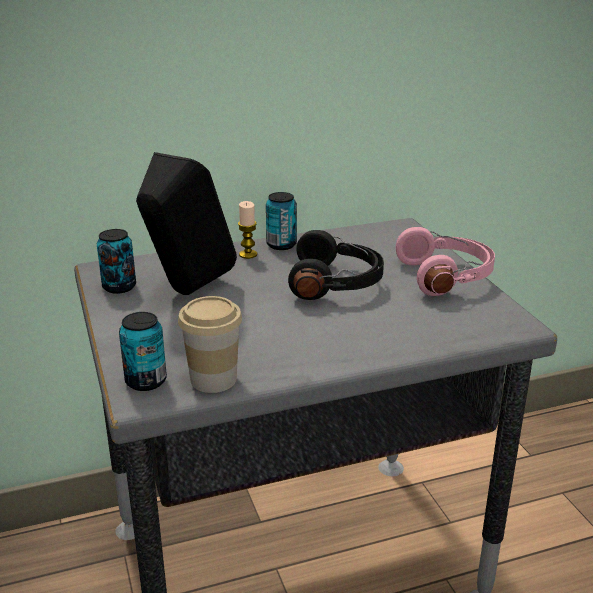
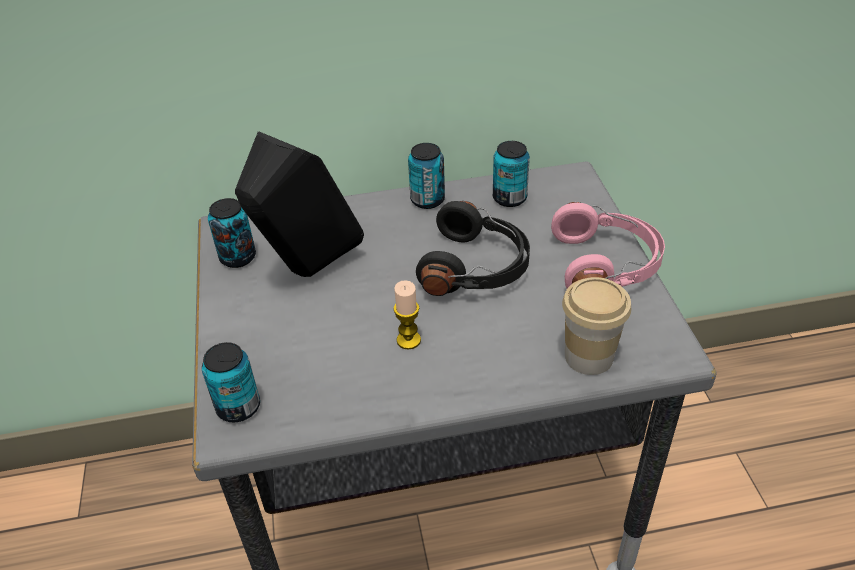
camera: 10 degrees right, 15 degrees up
cup [178,296,242,393] -> cup moved to [562,277,631,375]
candle [238,201,257,259] -> candle moved to [393,280,421,350]
none -> can [493,141,530,207]

